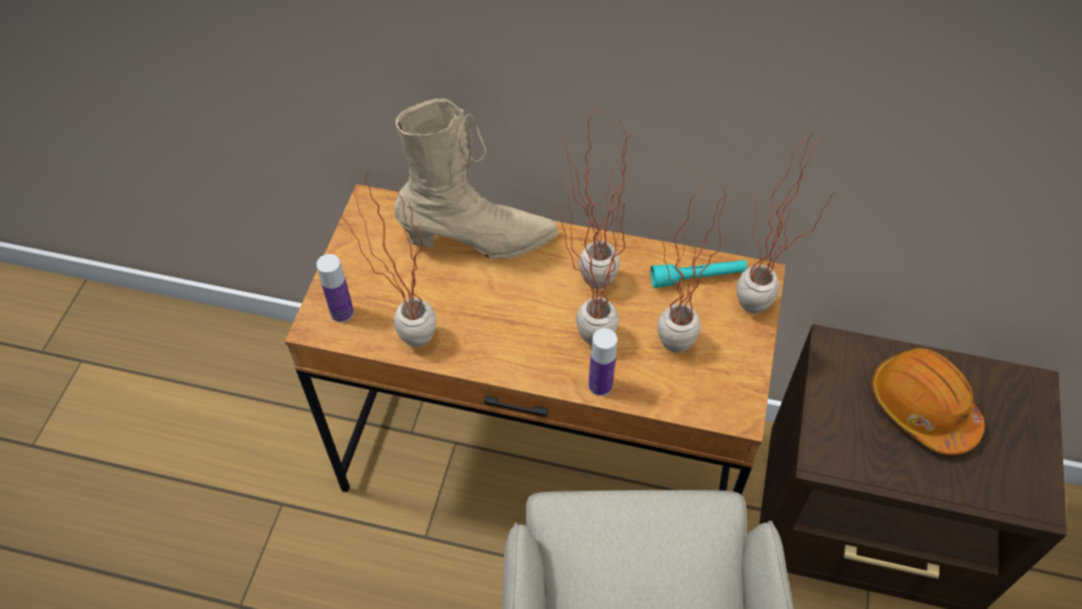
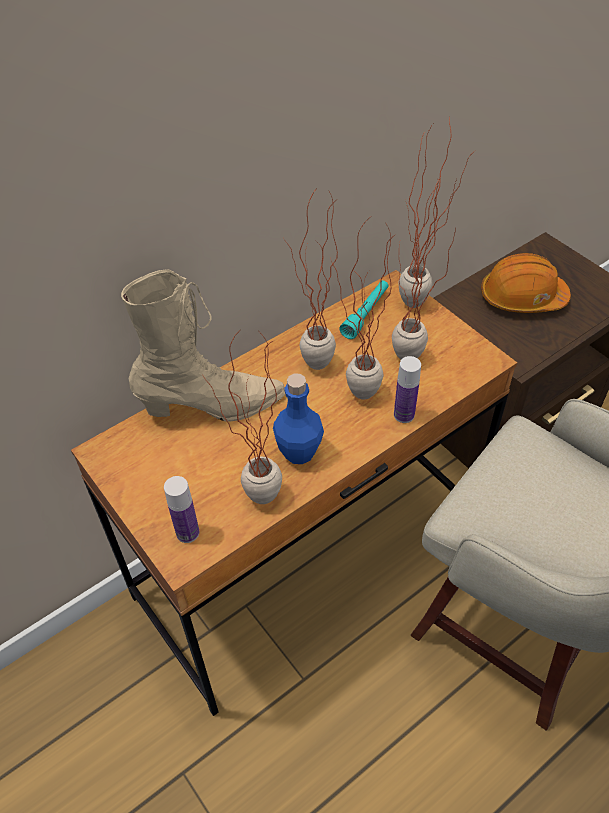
camera: 50 degrees left, 5 degrees down
beige boot [394,98,559,259] -> beige boot turned 45 degrees clockwise [121,270,285,422]
none -> blue bottle [273,373,324,464]

